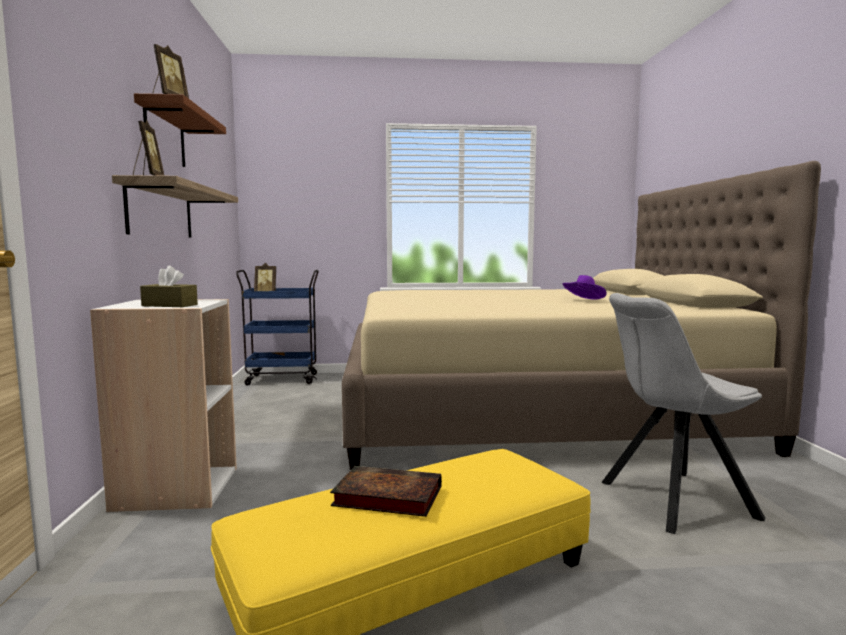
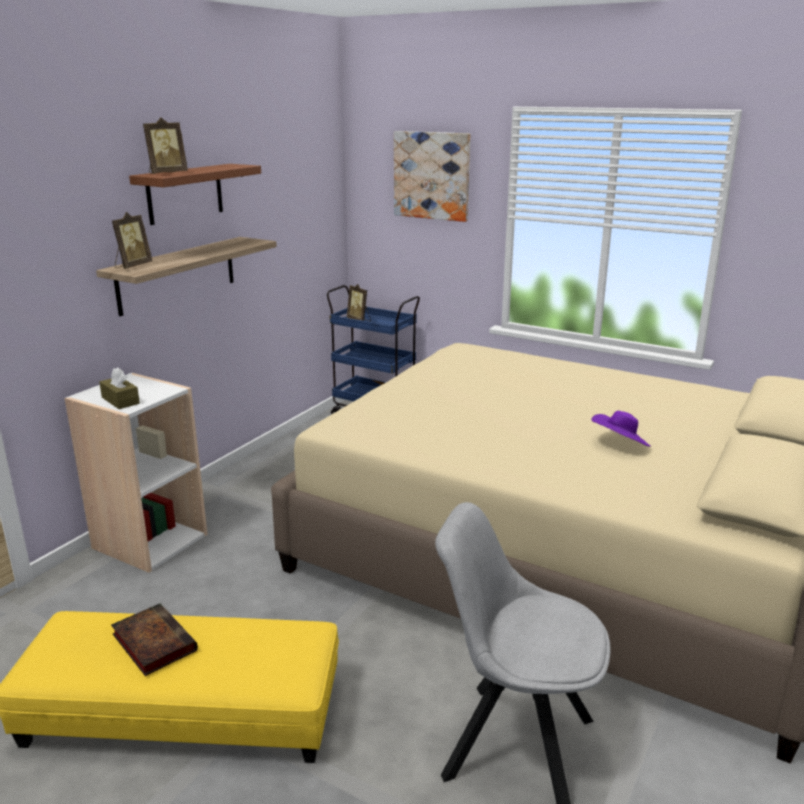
camera: 35 degrees right, 15 degrees up
none -> picture [394,131,470,222]

